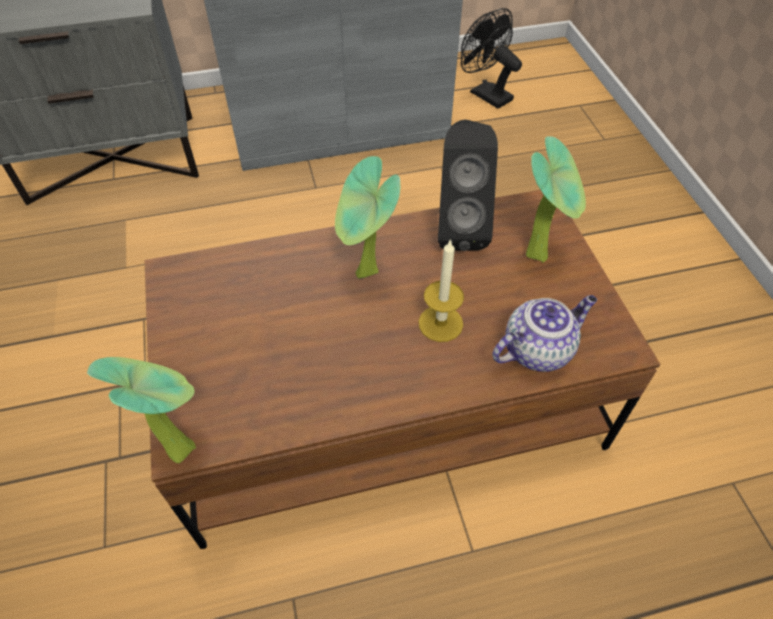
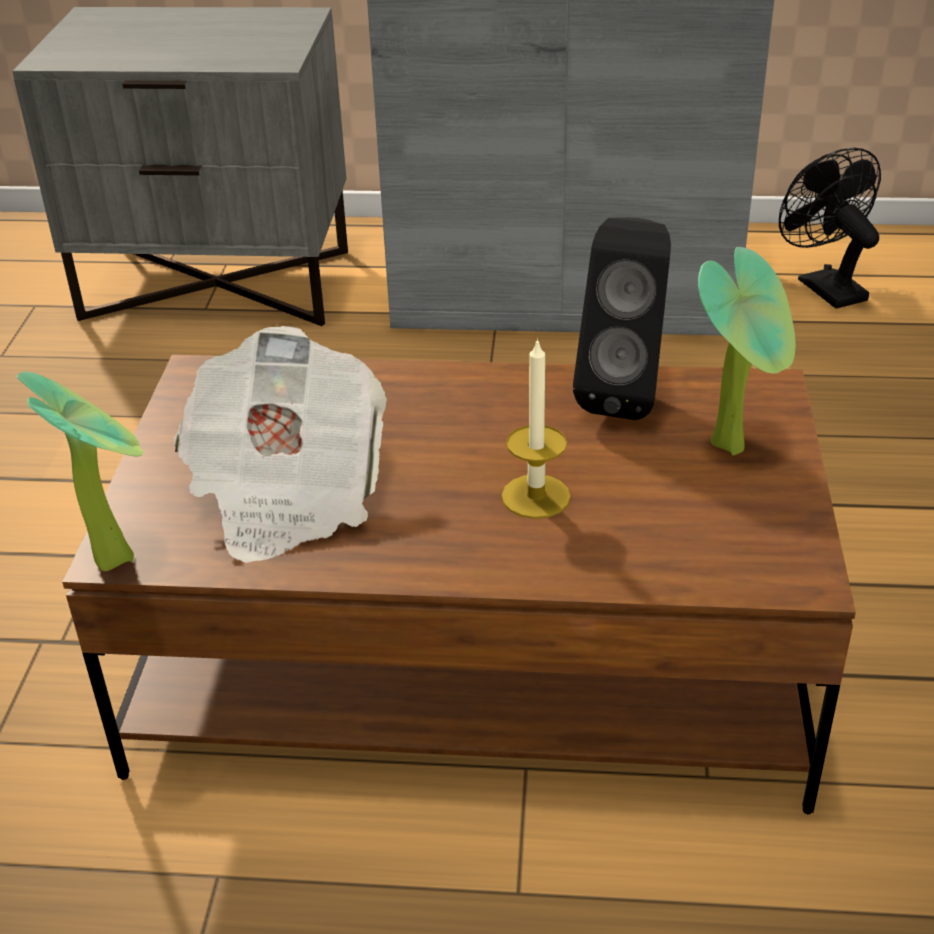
camera: 20 degrees right, 15 degrees down
potted plant [335,156,400,279] -> none
teapot [492,295,597,372] -> none
none -> newspaper [174,326,387,563]

